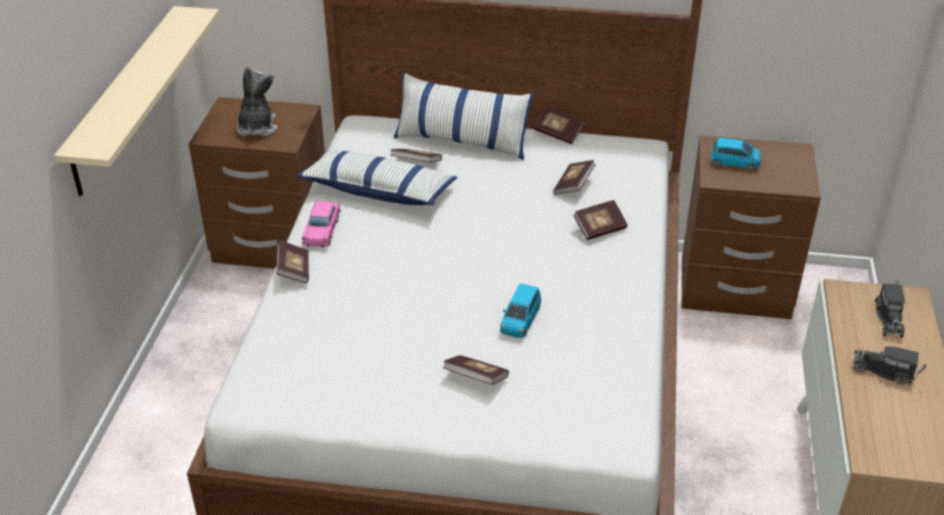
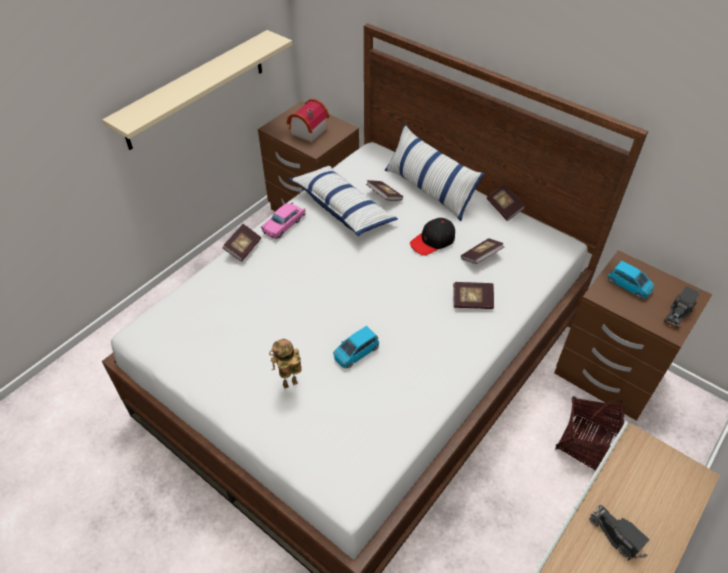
camera: 30 degrees right, 10 degrees up
plush toy [236,67,278,136] -> toy house [287,99,329,142]
book [443,355,509,385] -> toy robot [269,339,302,389]
toy truck [875,280,906,338] -> toy truck moved to [664,286,700,329]
none -> black cap [410,218,455,256]
none -> basket [555,396,624,470]

